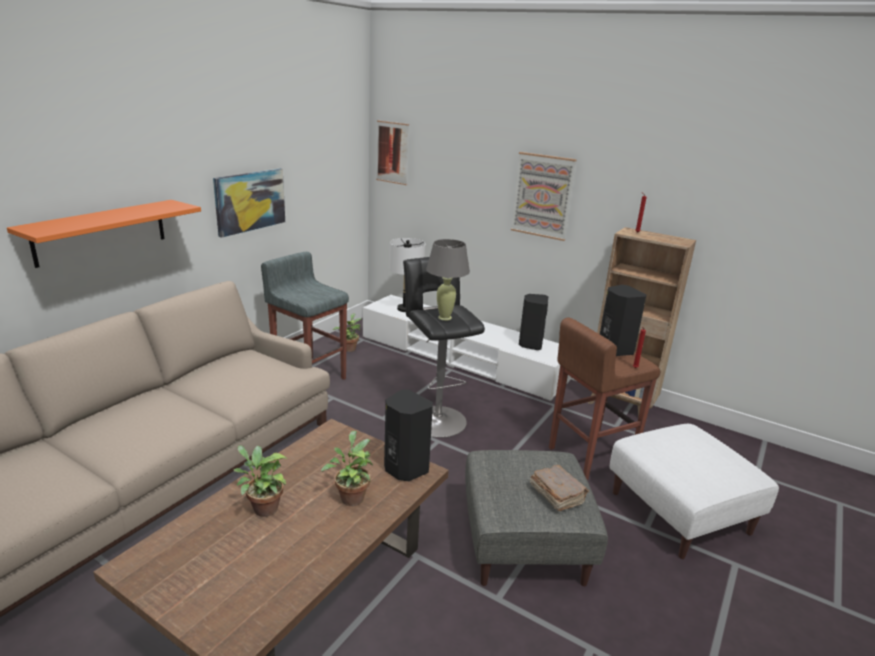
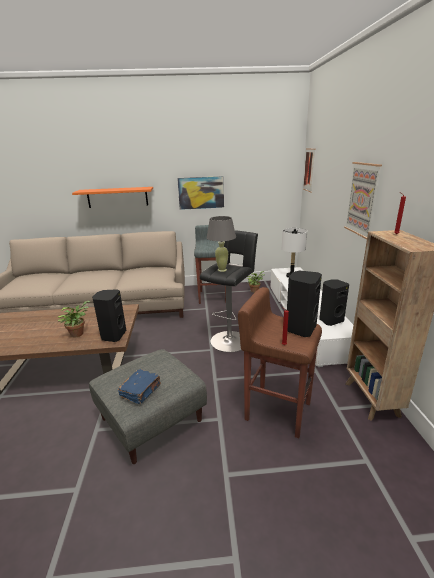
camera: 55 degrees right, 0 degrees up
potted plant [234,445,287,517] -> none
brown book [530,465,589,511] -> blue book [118,369,161,404]
white ottoman [610,424,779,559] -> none

